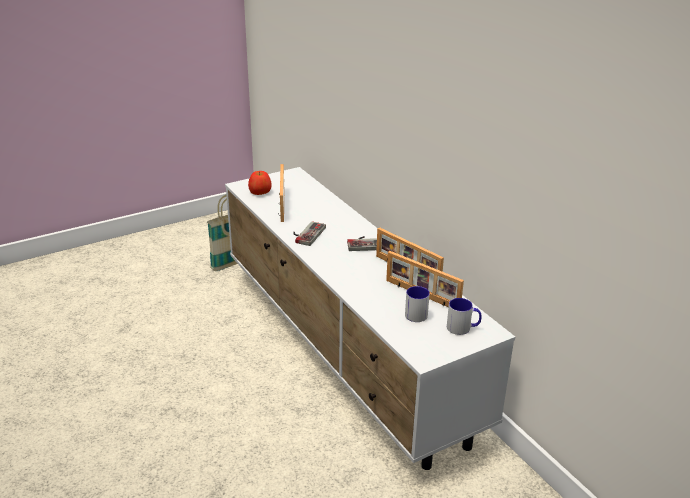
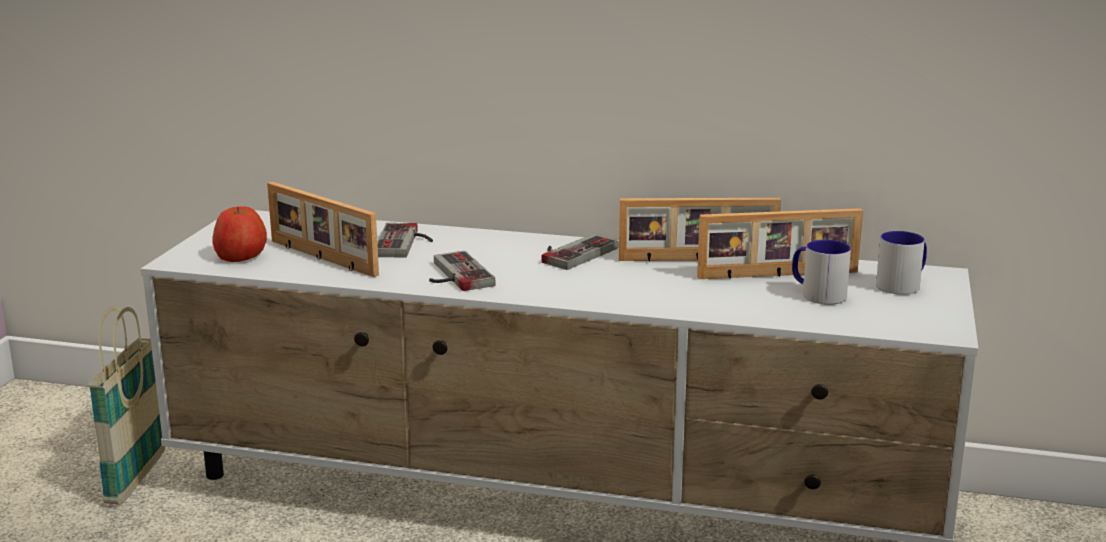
camera: 45 degrees left, 10 degrees down
none -> game controller [377,223,433,258]

